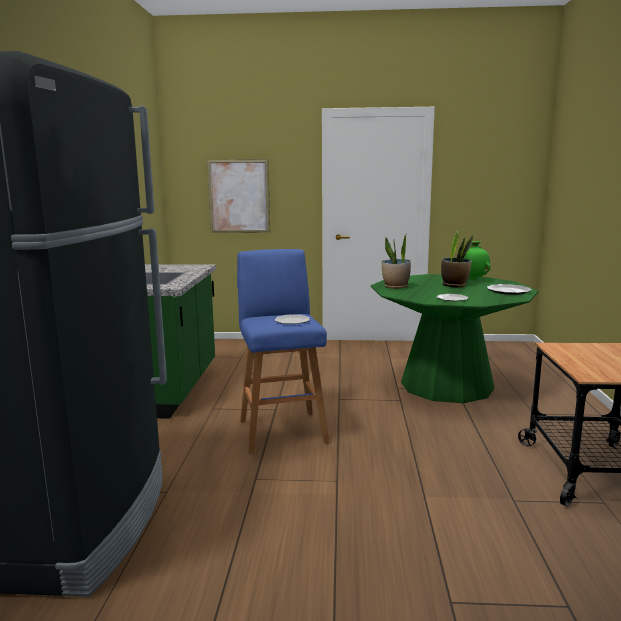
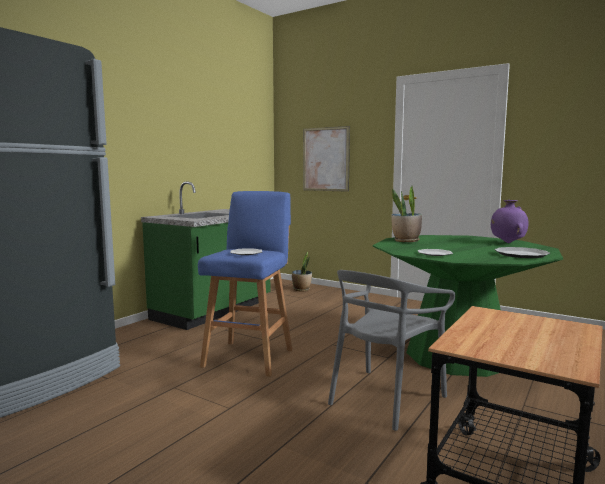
camera: 30 degrees right, 5 degrees down
potted plant [441,230,473,287] -> potted plant moved to [292,252,312,292]
green vase [464,241,490,280] -> purple vase [491,200,529,243]
none -> grey chair [328,270,455,431]

